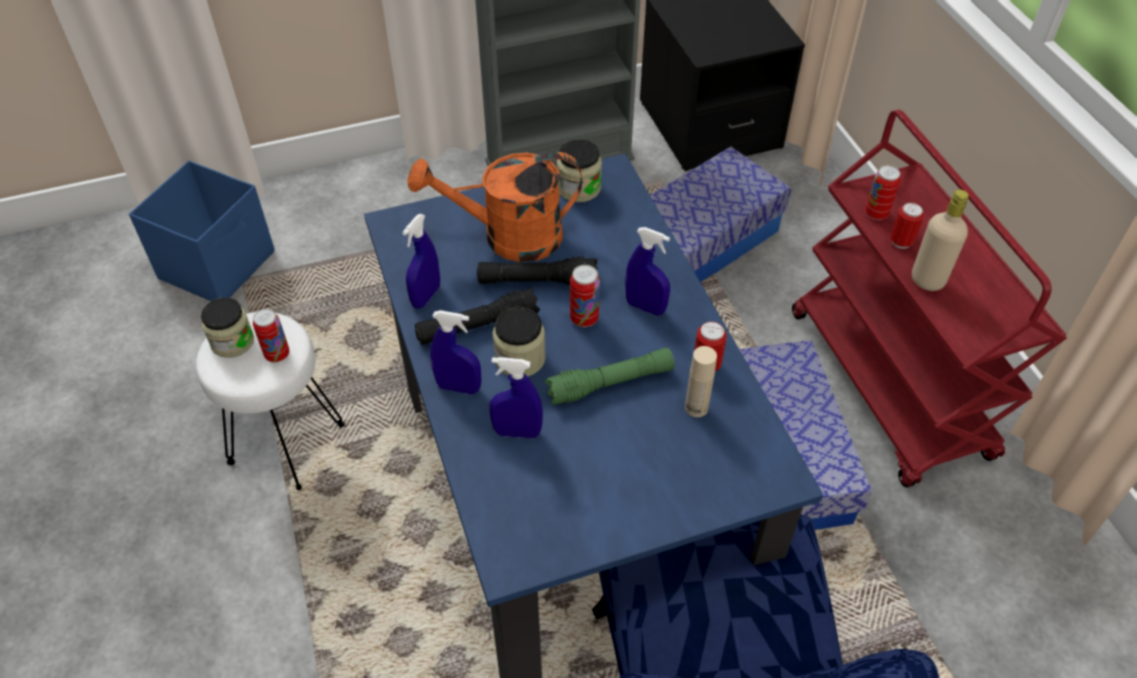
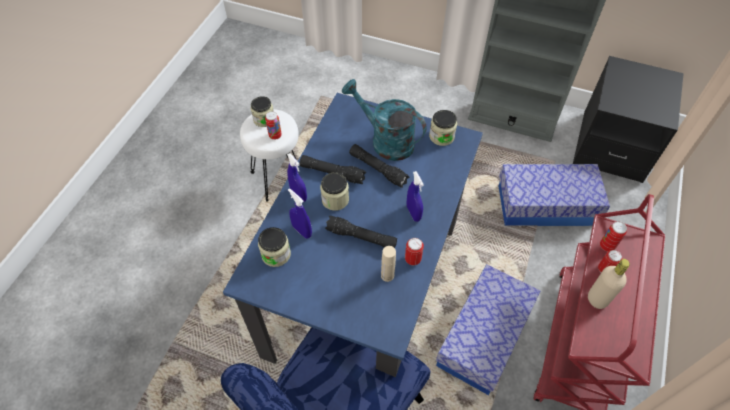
camera: 40 degrees right, 5 degrees up
blue storage box [129,161,275,301] -> none
blue spray bottle [402,214,440,309] -> none
orange watering can [407,152,582,262] -> turquoise watering can [342,79,427,161]
green flashlight [545,348,675,405] -> black flashlight [325,216,397,248]
can [570,265,600,327] -> none
none -> jar [258,227,291,267]

